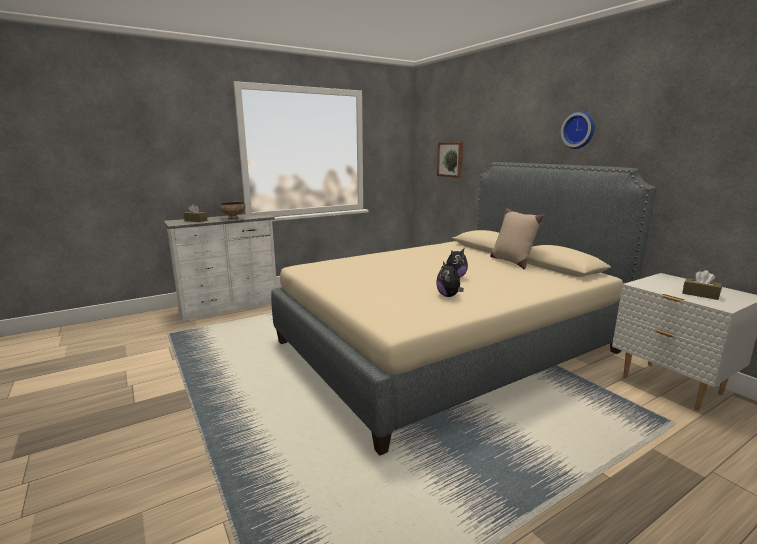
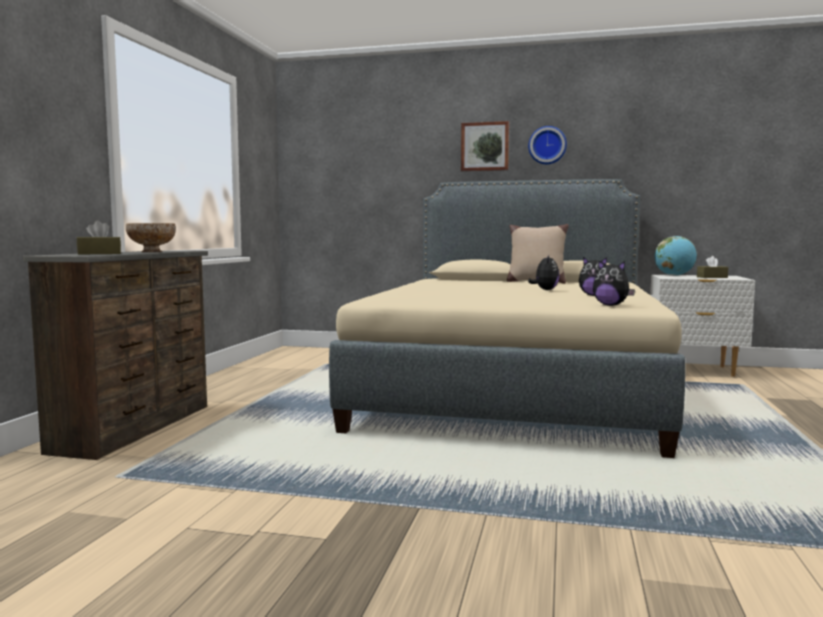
camera: 45 degrees left, 10 degrees down
white dresser [164,213,277,321] -> brown dresser [23,251,208,460]
picture [437,142,463,178] -> picture moved to [461,121,509,171]
none -> plush toy [593,261,635,306]
none -> globe [654,236,697,276]

